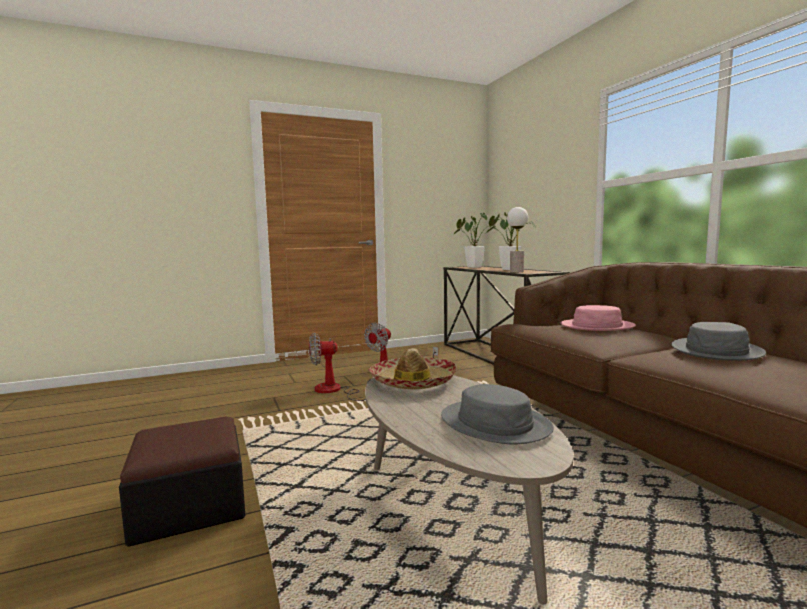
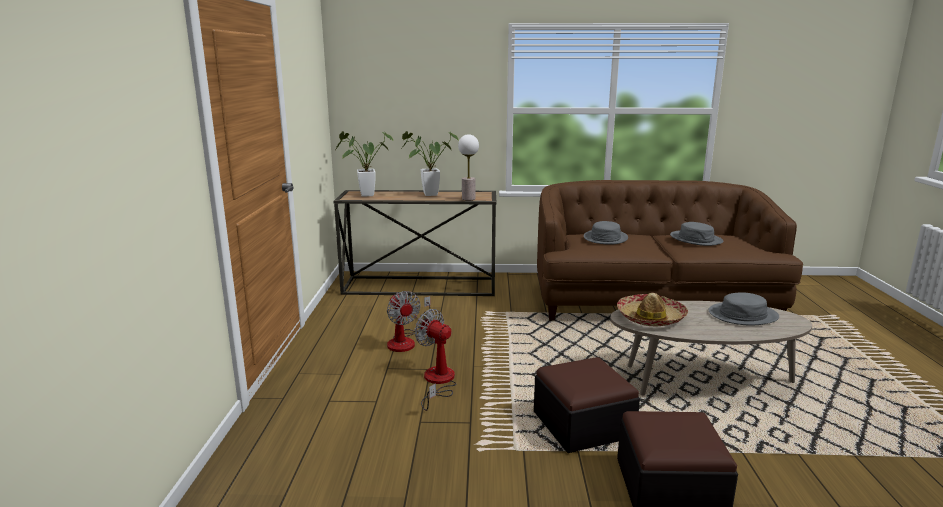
camera: 65 degrees left, 10 degrees up
fan [309,333,373,401] -> fan turned 120 degrees clockwise [415,309,457,411]
pink hat [561,305,636,331] -> grey hat [584,221,628,245]
none -> ottoman [534,357,640,453]

